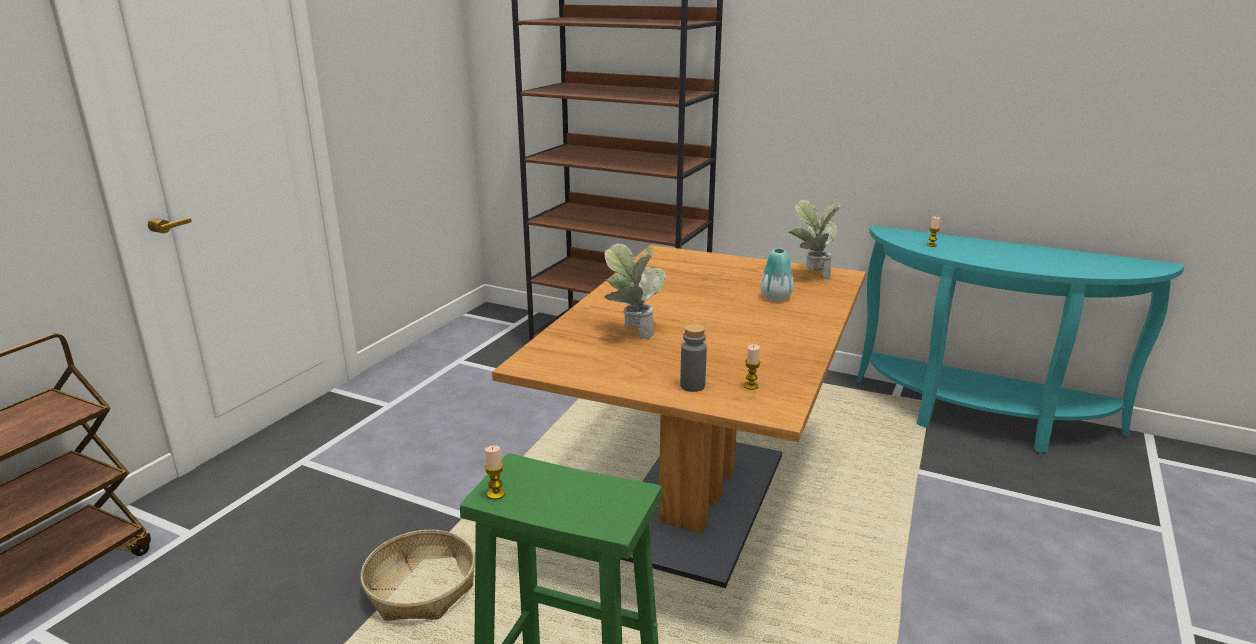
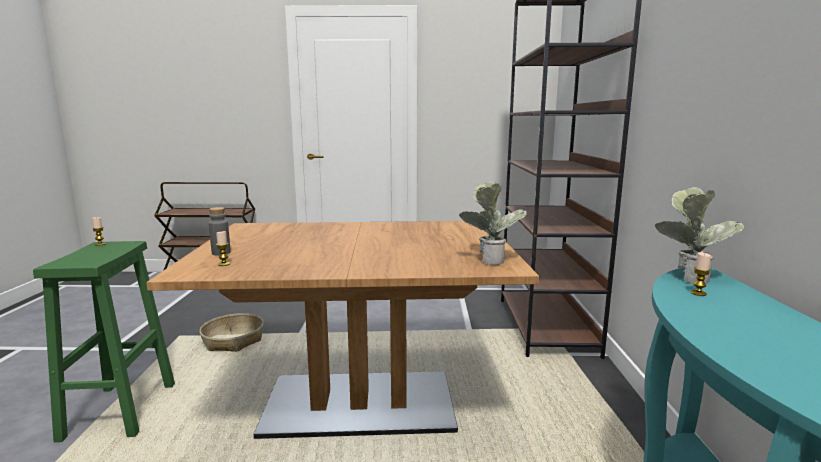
camera: 65 degrees right, 10 degrees down
potted plant [604,243,667,339] -> potted plant moved to [655,187,744,284]
vase [760,248,794,301] -> none

